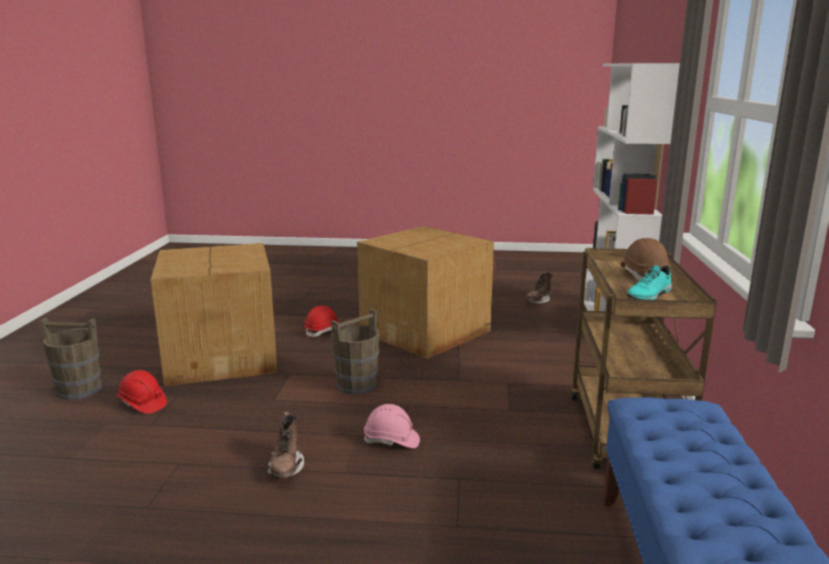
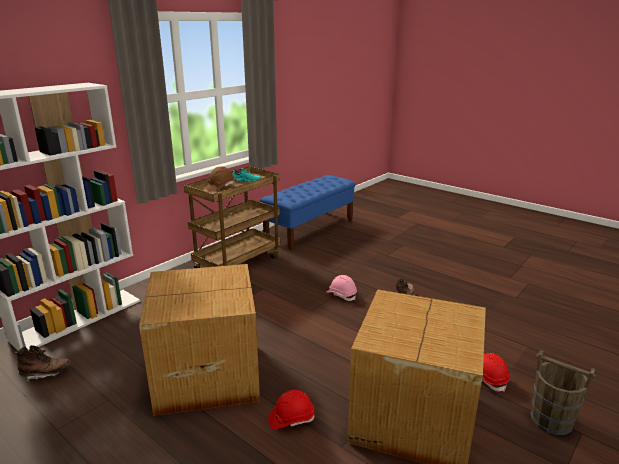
camera: 145 degrees left, 5 degrees up
brown bucket [331,309,380,395] -> none

